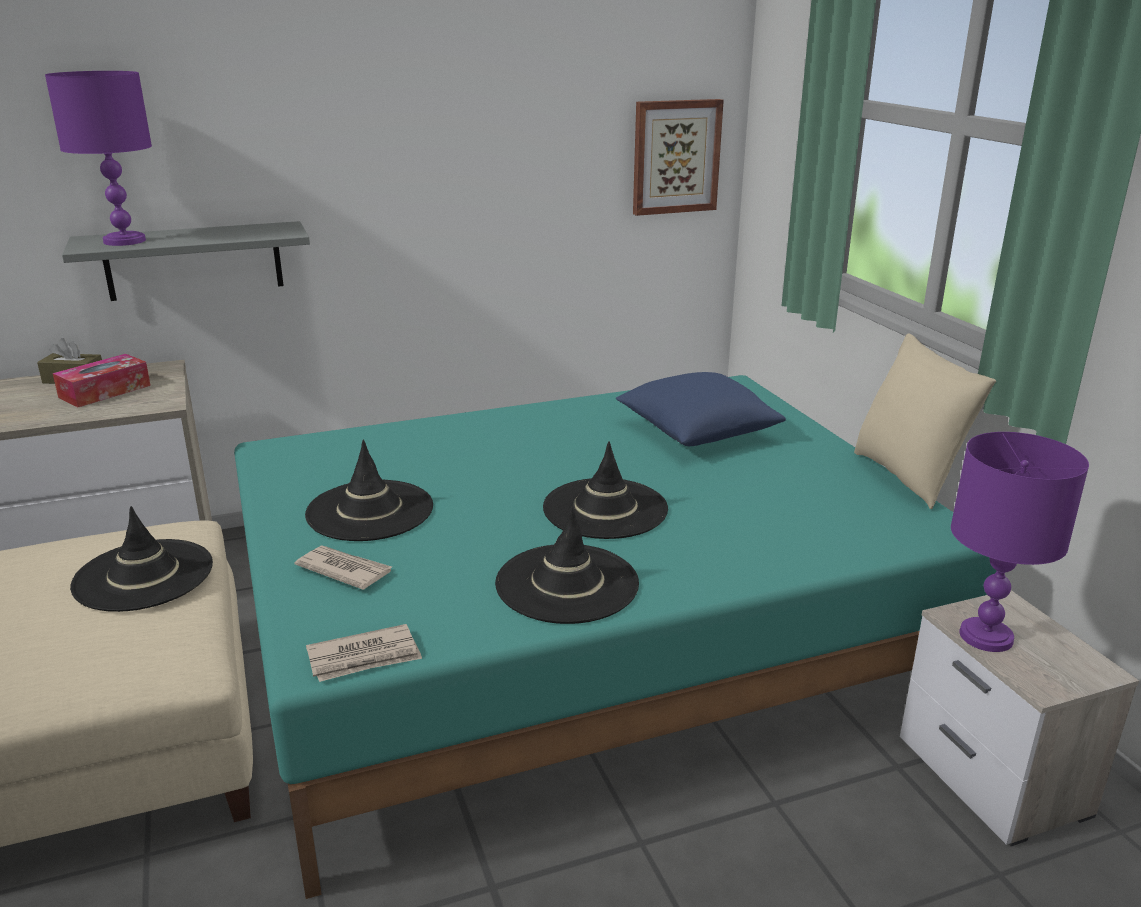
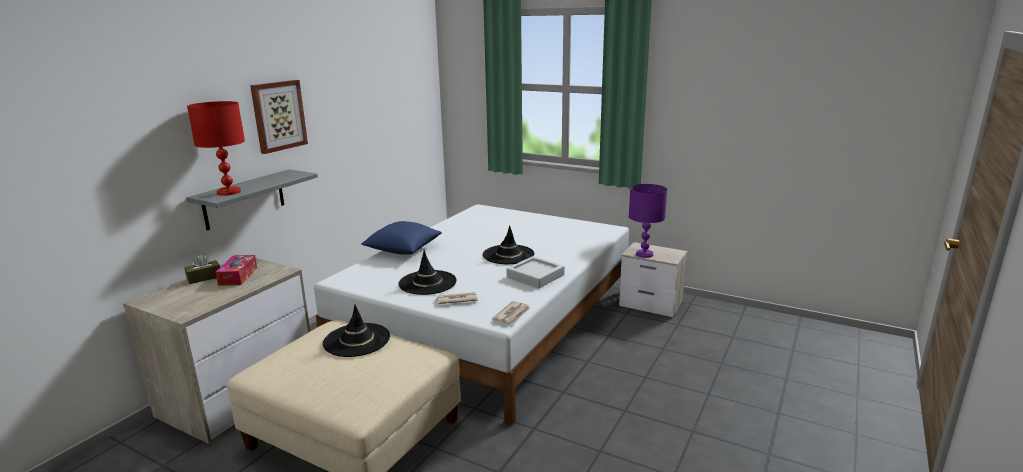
camera: 40 degrees left, 5 degrees down
purple table lamp [45,71,152,246] -> red table lamp [187,101,245,196]
turquoise bed [234,375,997,899] -> white bed [314,204,629,425]
black hat [495,507,639,624] -> grey tray [507,256,565,288]
blue pillow [616,372,786,446] -> blue pillow moved to [361,221,442,255]
picture [633,99,724,216] -> picture moved to [250,80,308,154]
beige pillow [854,333,996,509] -> none

